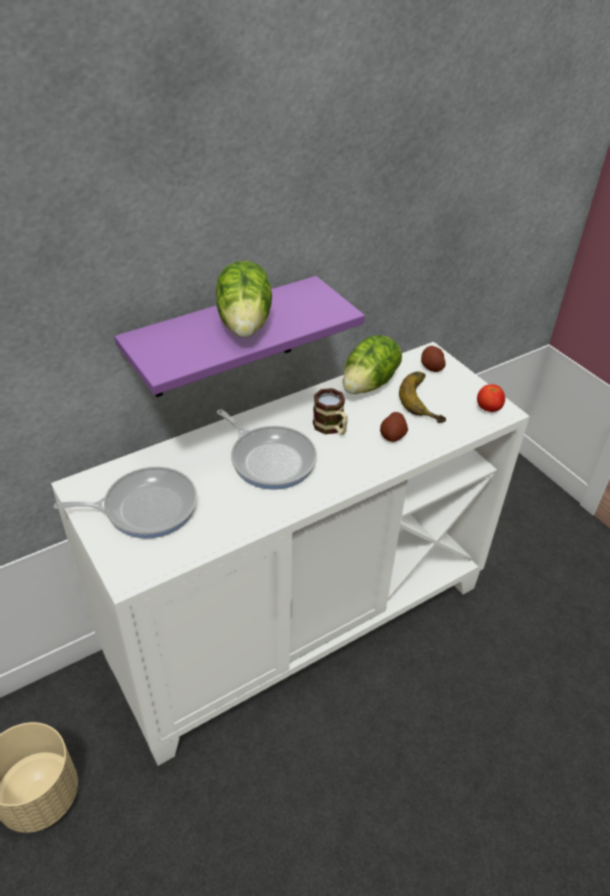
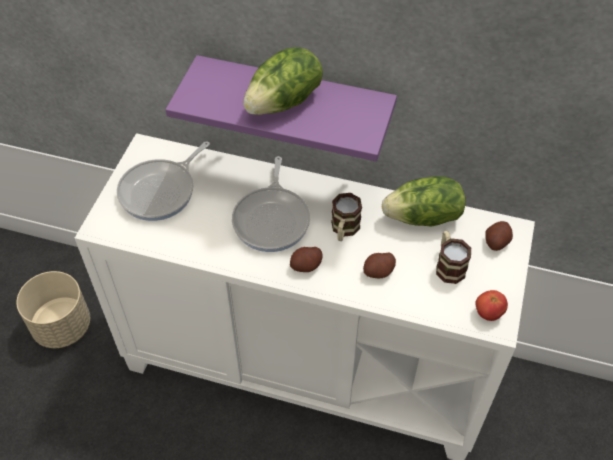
camera: 50 degrees right, 10 degrees up
frying pan [54,467,198,539] -> frying pan turned 90 degrees clockwise [117,141,210,221]
banana [399,371,446,423] -> mug [436,231,471,284]
none -> potato [290,247,323,272]

